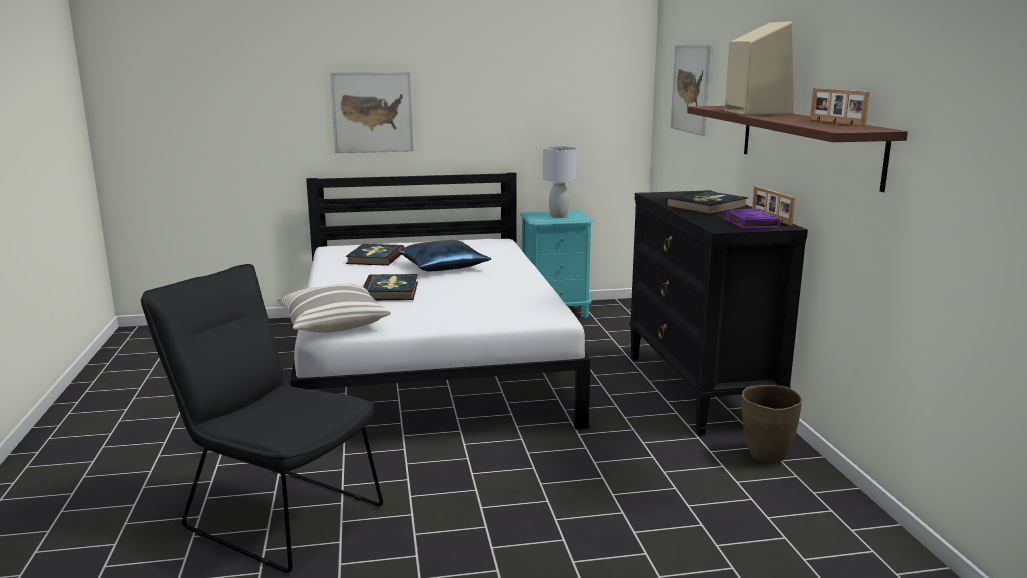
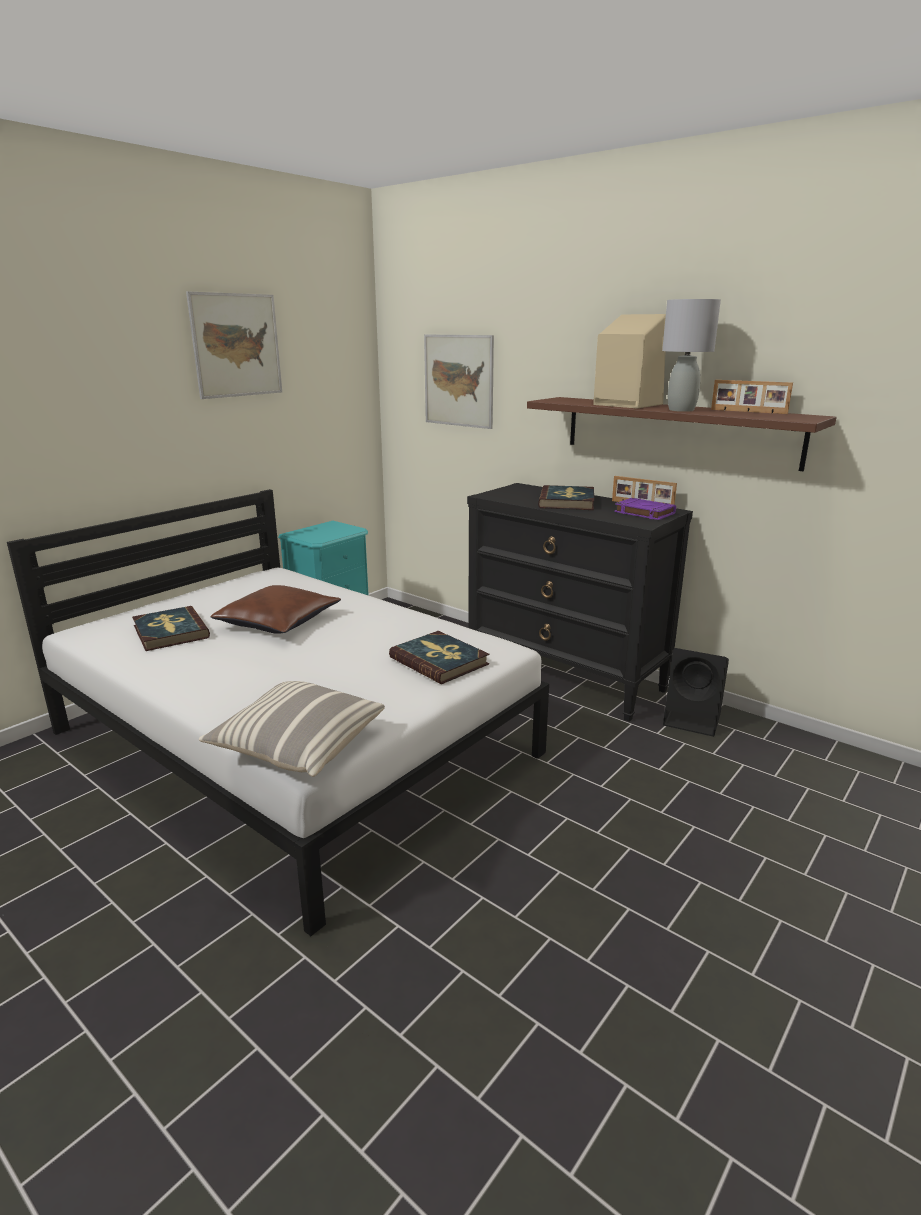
camera: 40 degrees left, 5 degrees up
black chair [141,264,383,573] -> none
picture [330,72,414,153] -> picture moved to [186,292,282,399]
book [363,274,418,300] -> book moved to [389,631,489,684]
blue pillow [398,240,491,271] -> brown pillow [211,585,341,634]
grey table lamp [543,146,577,218] -> grey table lamp moved to [662,299,721,412]
brown vase [742,385,802,463] -> black speaker [663,648,729,737]

